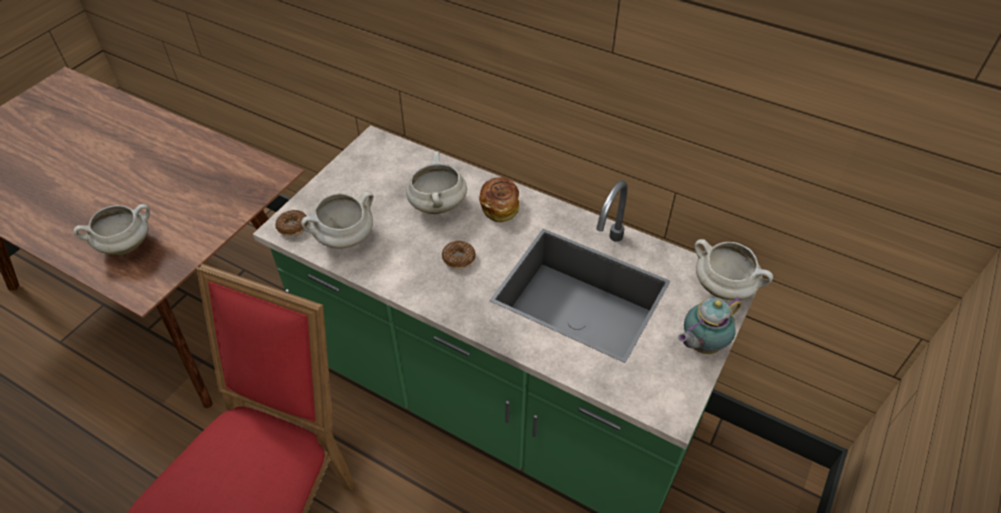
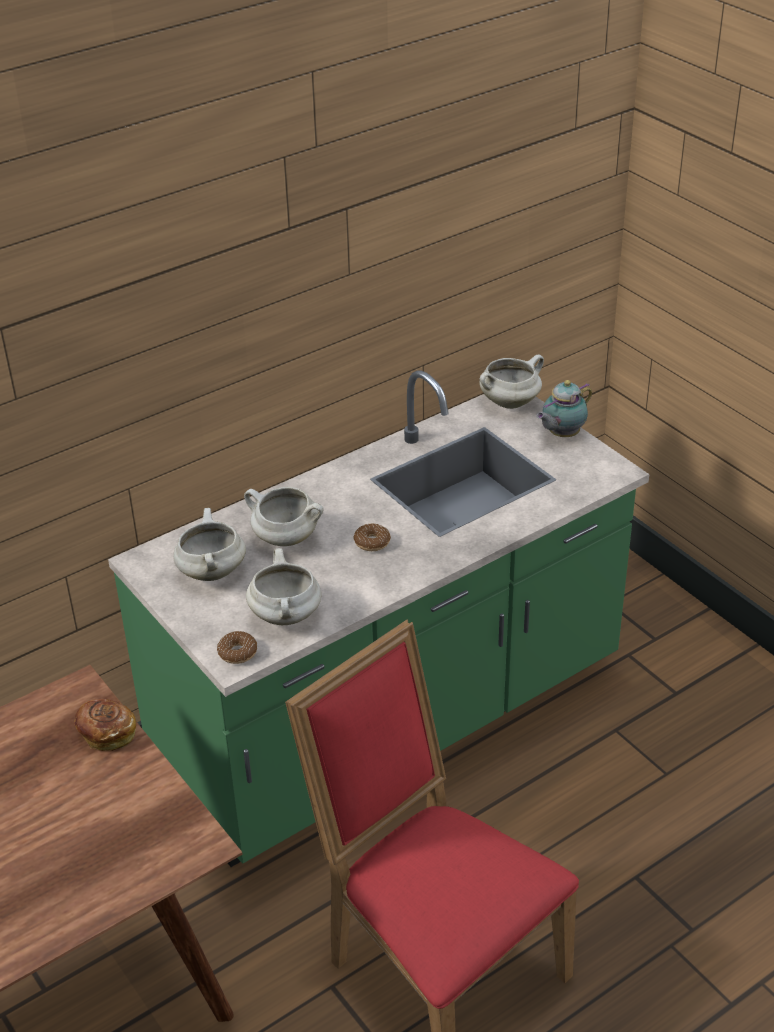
camera: 65 degrees left, 10 degrees down
white cooking pot [73,204,150,255] -> white cooking pot moved to [173,508,246,581]
bread [479,177,520,222] -> bread moved to [74,699,136,751]
teapot [678,297,741,354] -> teapot turned 60 degrees clockwise [536,380,592,437]

